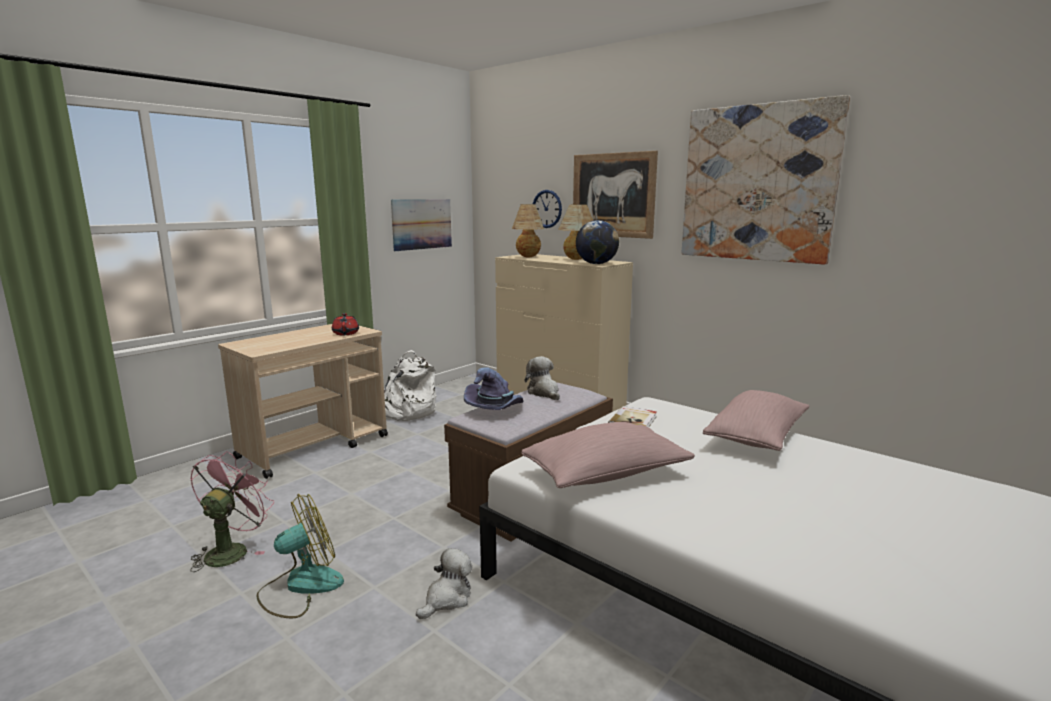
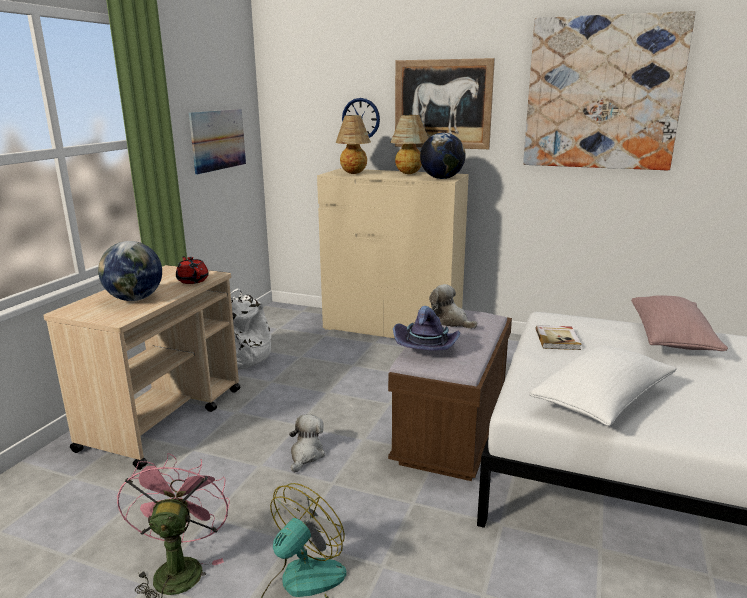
camera: 20 degrees left, 5 degrees up
plush toy [416,548,472,619] -> plush toy moved to [289,414,325,473]
pink pillow [521,422,695,488] -> white pillow [529,345,677,426]
none -> globe [98,241,162,301]

